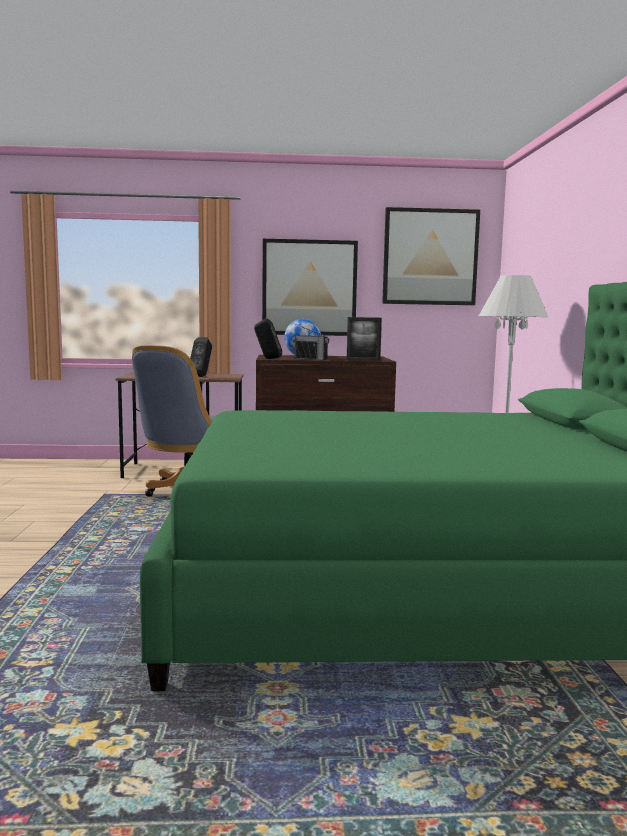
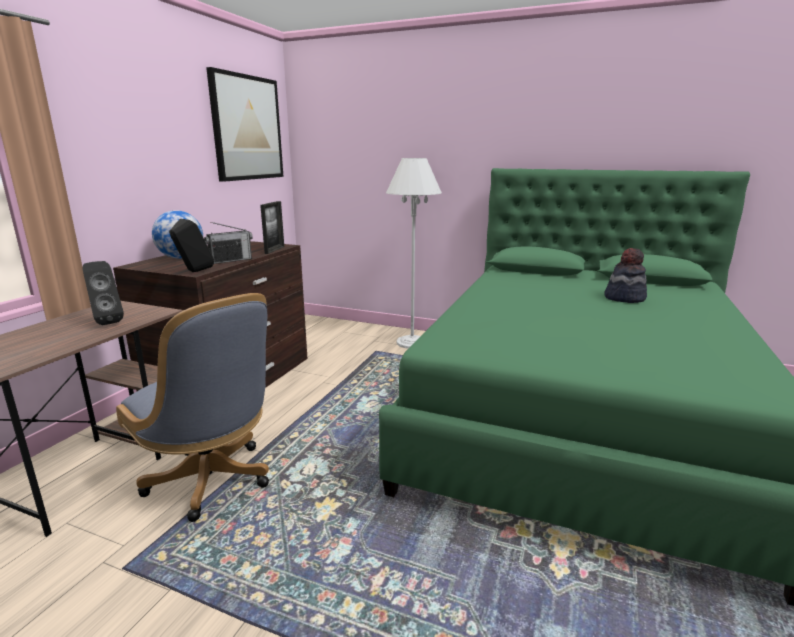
camera: 65 degrees left, 10 degrees up
picture [262,239,358,336] -> none
none -> hat [604,248,647,303]

